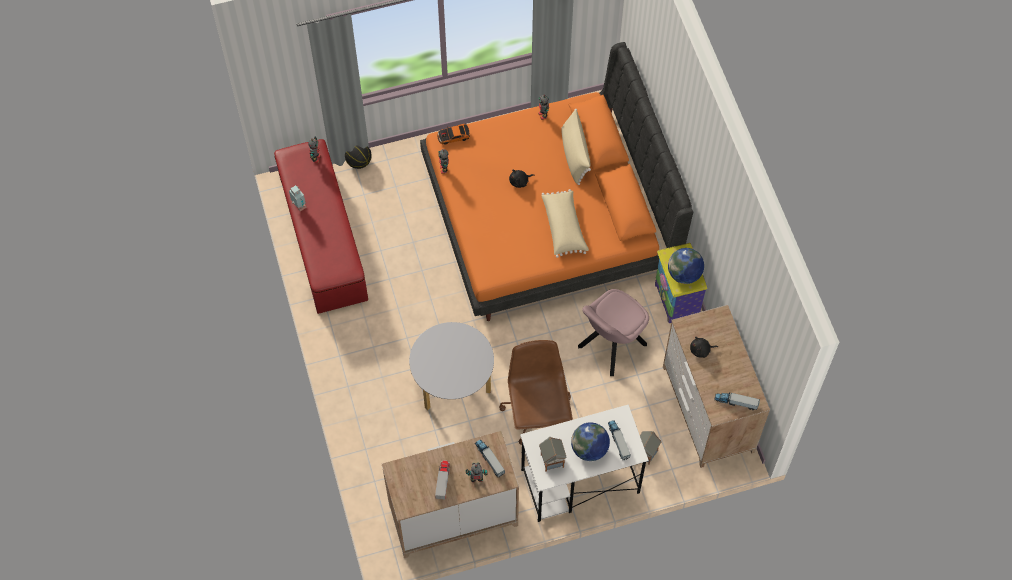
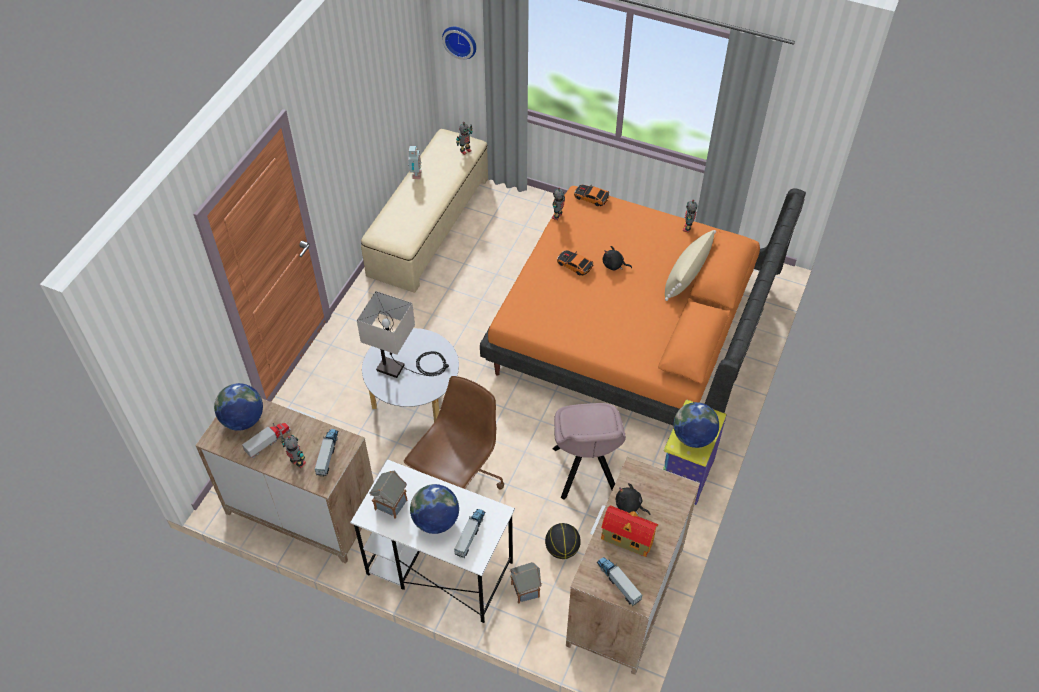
camera: 40 degrees right, 10 degrees down
red bench [274,139,368,314] -> beige bench [361,129,488,293]
basketball [345,145,372,169] -> basketball moved to [545,523,581,559]
beige pillow [541,189,589,258] -> none
pink chair [578,289,649,376] -> pink chair turned 90 degrees counterclockwise [553,403,626,500]
none -> globe [214,383,263,431]
none -> table lamp [357,291,449,378]
none -> wall clock [442,27,476,60]
none -> toy car [557,250,593,276]
none -> toy house [601,506,658,557]

